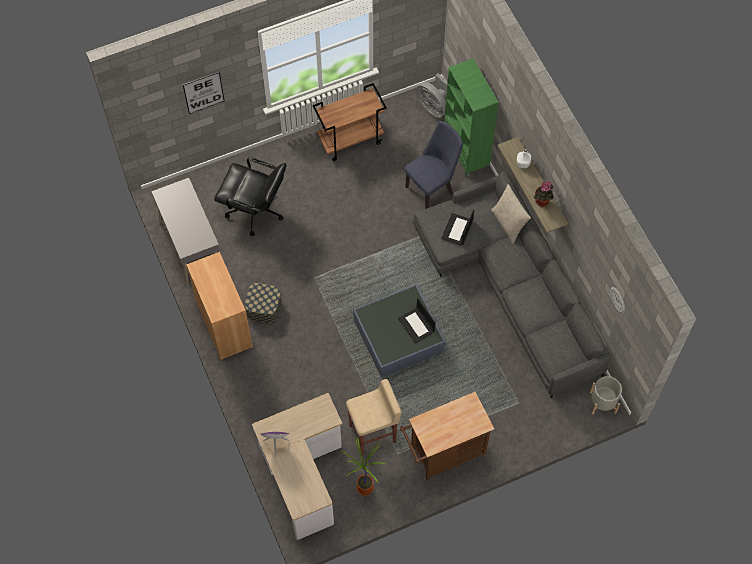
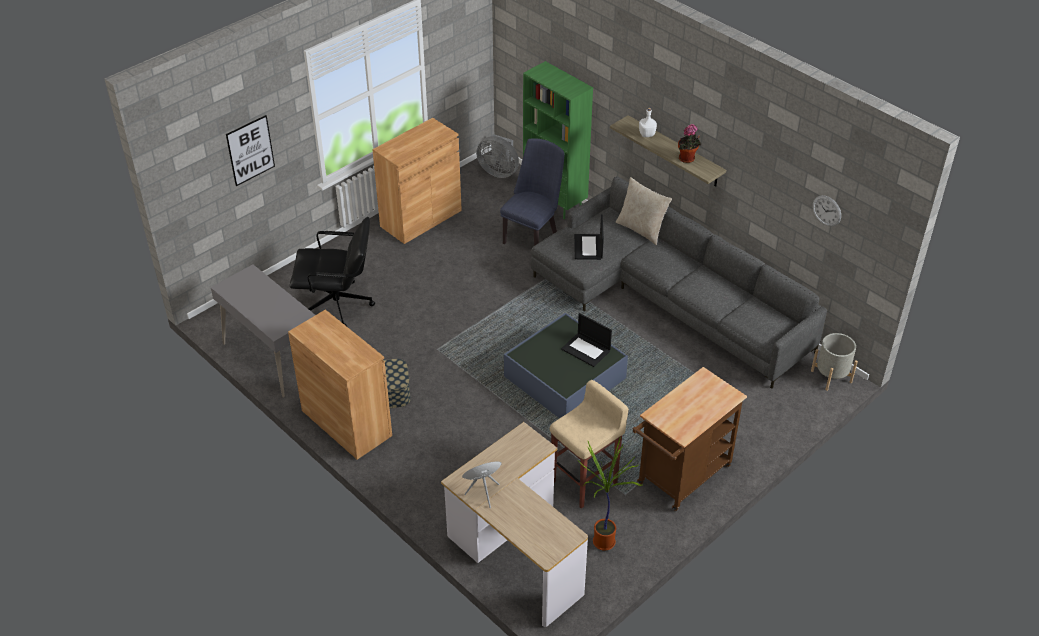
camera: 20 degrees left, 20 degrees down
brown cart [312,83,387,161] -> brown cabinet [372,118,462,244]

